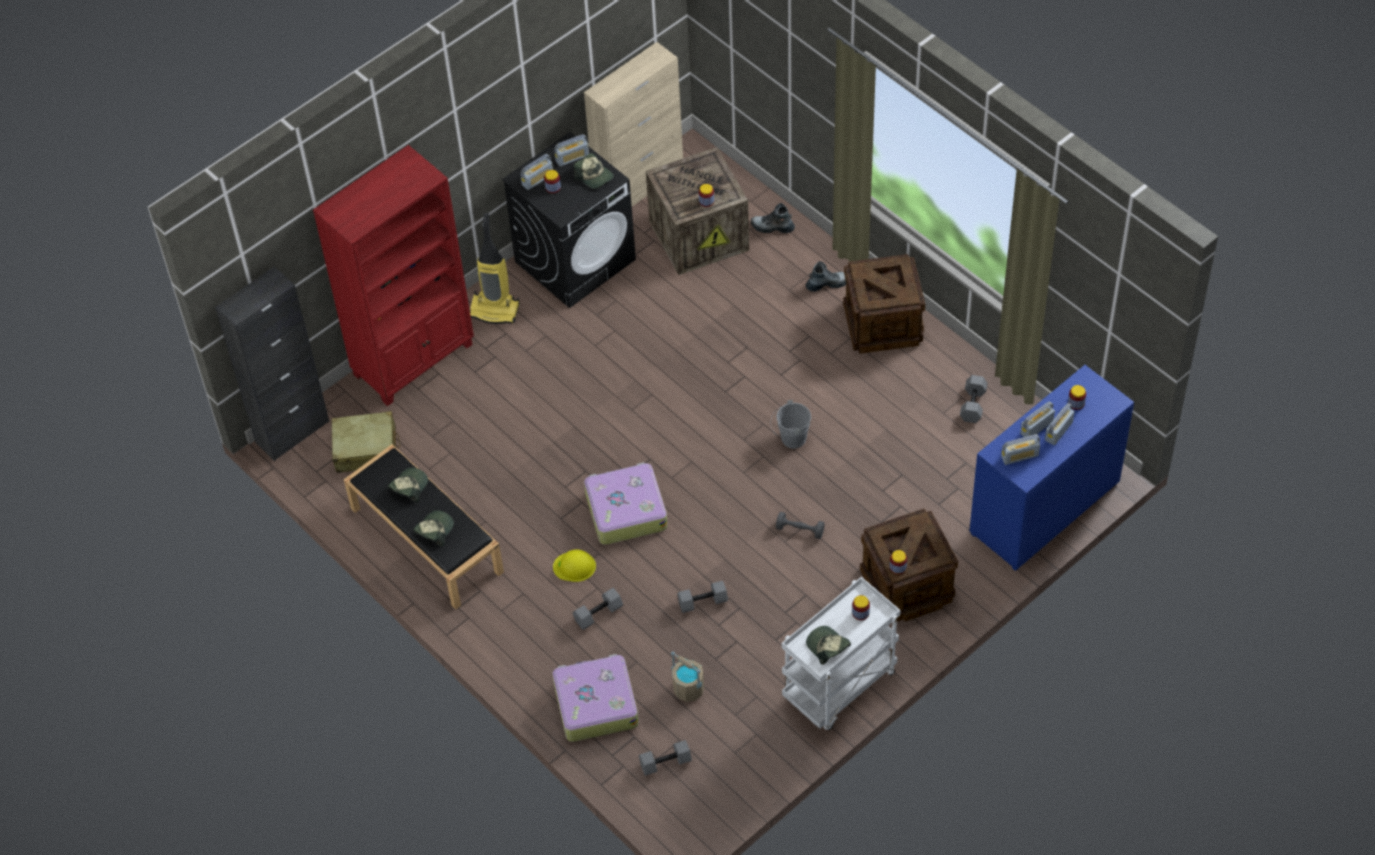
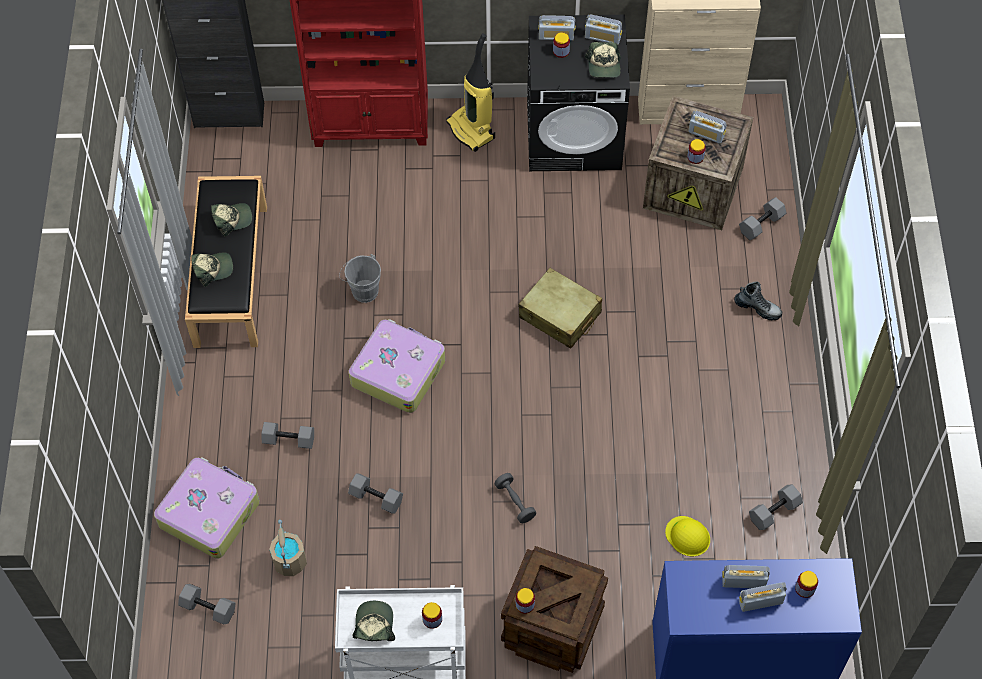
camera: 40 degrees right, 5 degrees up
beige suitcase [331,411,400,473] -> beige suitcase moved to [519,268,602,349]
yellow hard hat [553,549,596,582] -> yellow hard hat moved to [665,516,710,556]
boot [751,203,795,233] -> grey dumbbell [739,197,787,240]
grey bucket [771,400,811,449] -> grey bucket moved to [339,254,381,303]
crate [843,254,925,354] -> none
radio [1001,434,1040,465] -> radio moved to [688,111,726,144]

